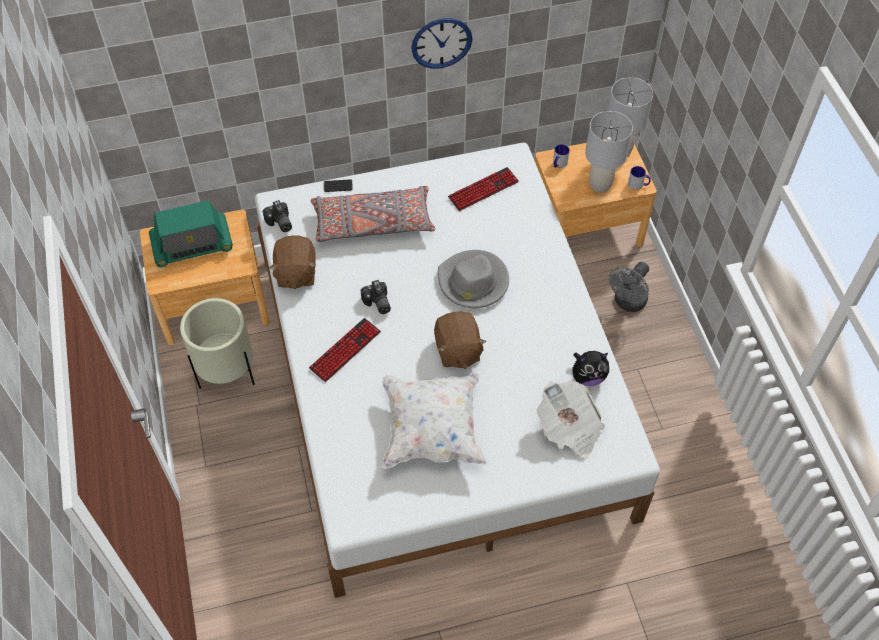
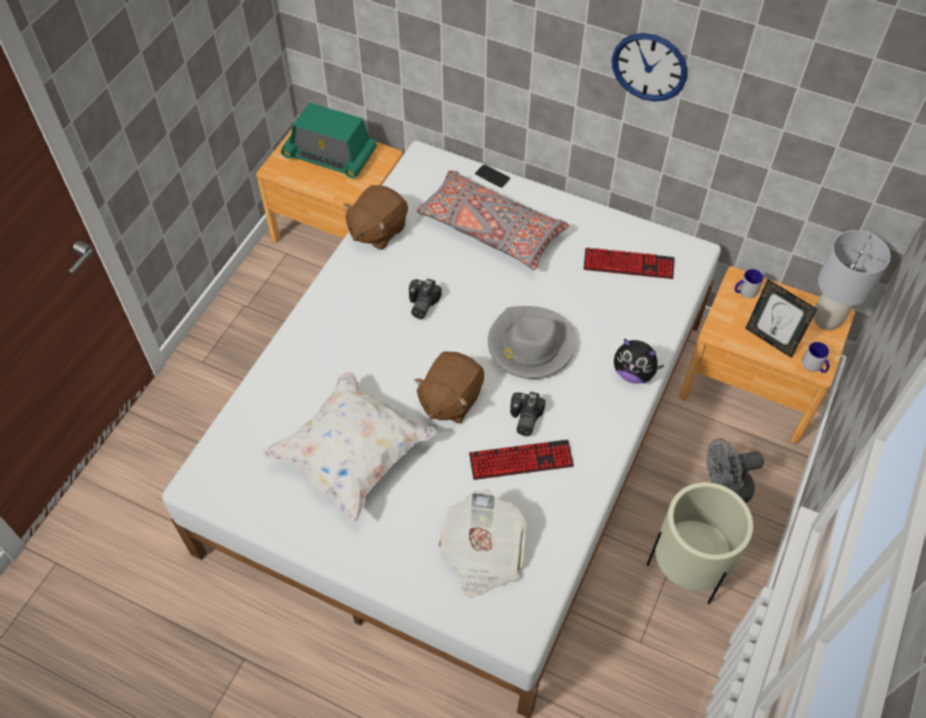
camera: 40 degrees right, 0 degrees up
beige planter [180,298,255,389] -> beige planter moved to [647,482,753,604]
camera [263,200,292,232] -> camera moved to [510,392,546,436]
keyboard [309,318,381,382] -> keyboard moved to [469,440,574,480]
plush toy [572,351,609,386] -> plush toy moved to [614,339,664,384]
grey table lamp [585,111,633,193] -> picture frame [745,279,817,358]

